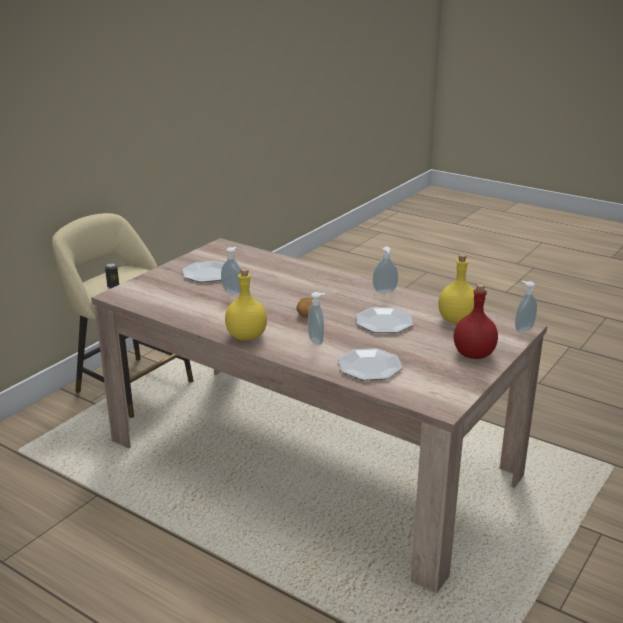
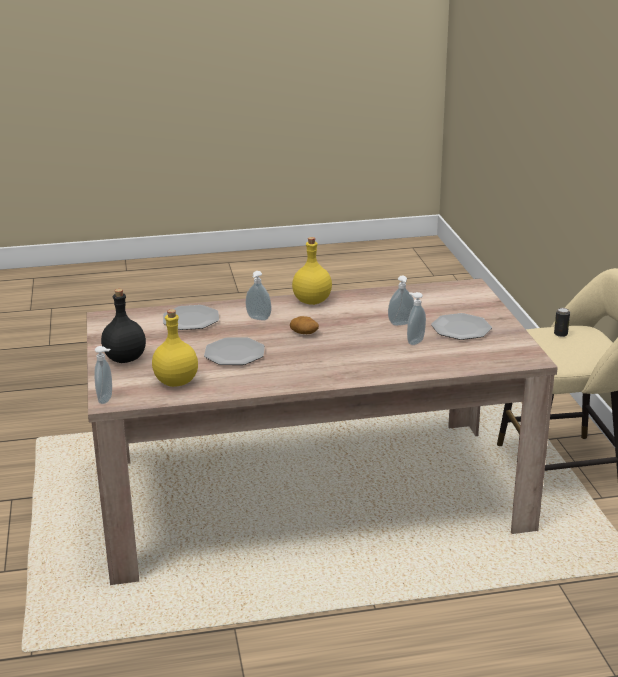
camera: 135 degrees right, 0 degrees up
soap dispenser [373,247,398,293] -> soap dispenser moved to [407,292,426,345]
red bottle [454,284,498,359] -> black bottle [101,289,146,363]

